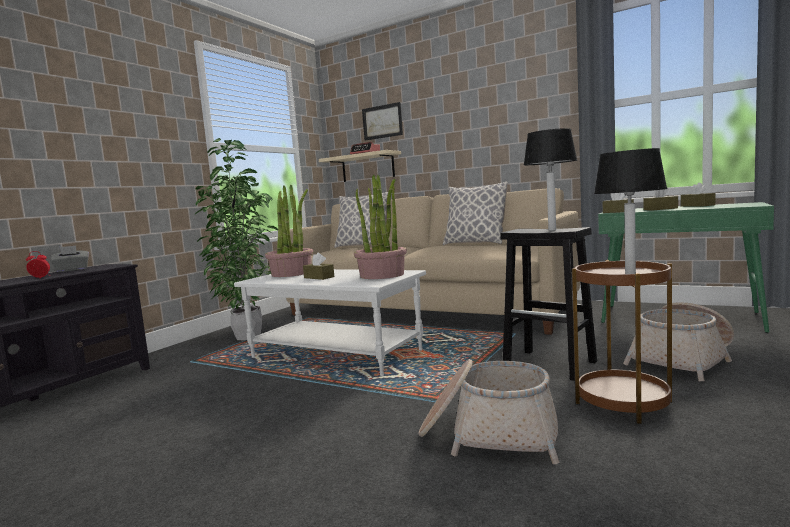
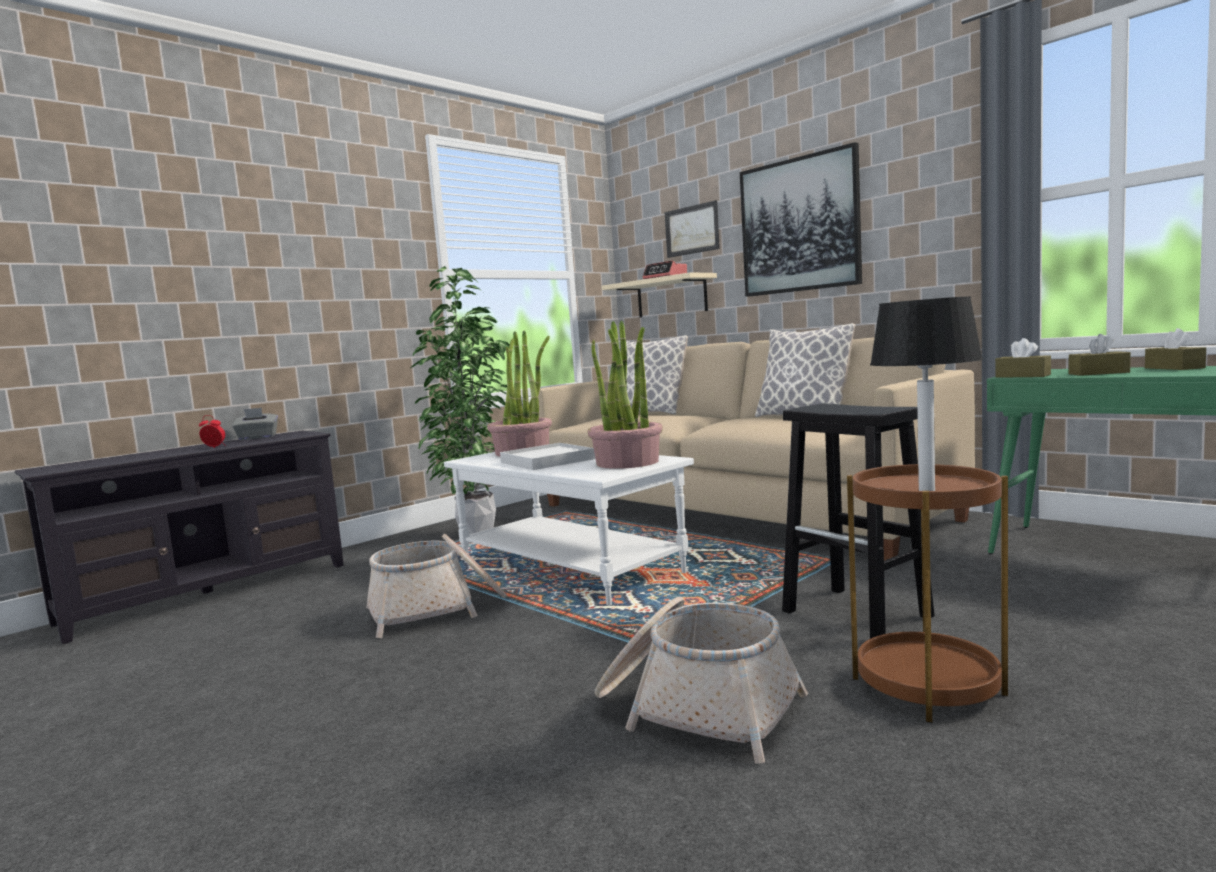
camera: 15 degrees right, 0 degrees up
brown tissue box [303,253,334,280] -> white tray [500,443,596,470]
table lamp [524,128,577,231] -> none
basket [623,302,734,381] -> basket moved to [366,534,507,638]
none -> picture [740,142,862,297]

